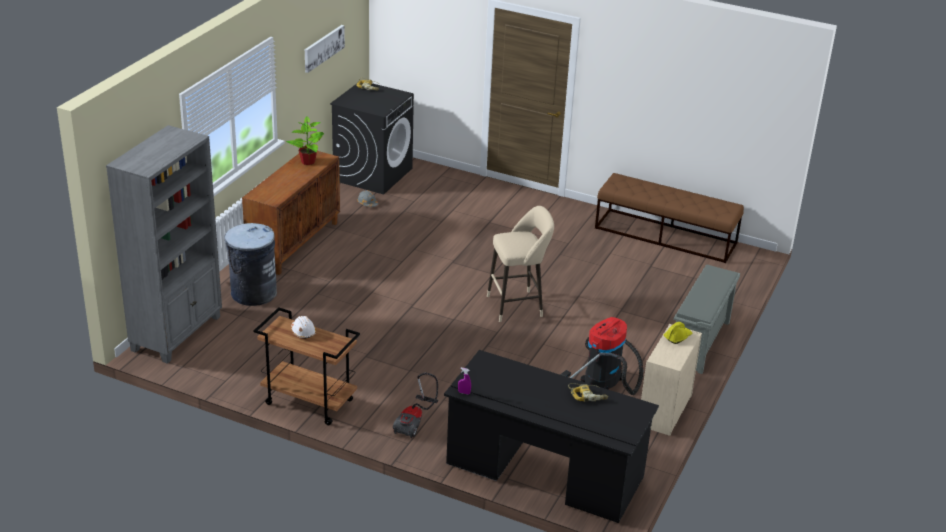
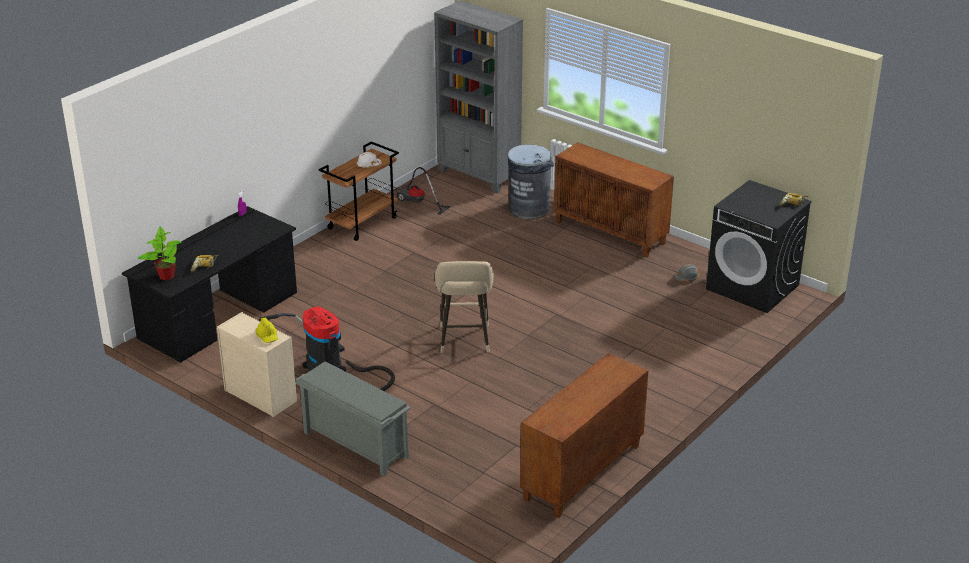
camera: 105 degrees right, 0 degrees up
potted plant [286,116,324,165] -> potted plant moved to [137,227,182,280]
picture [305,25,345,73] -> none
vacuum cleaner [393,373,438,438] -> vacuum cleaner moved to [396,167,450,215]
brown bench [595,173,744,263] -> brown cabinet [520,353,648,518]

